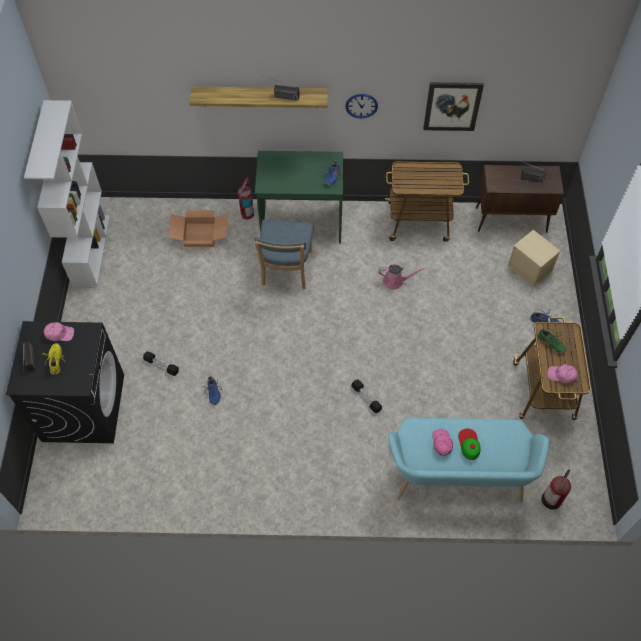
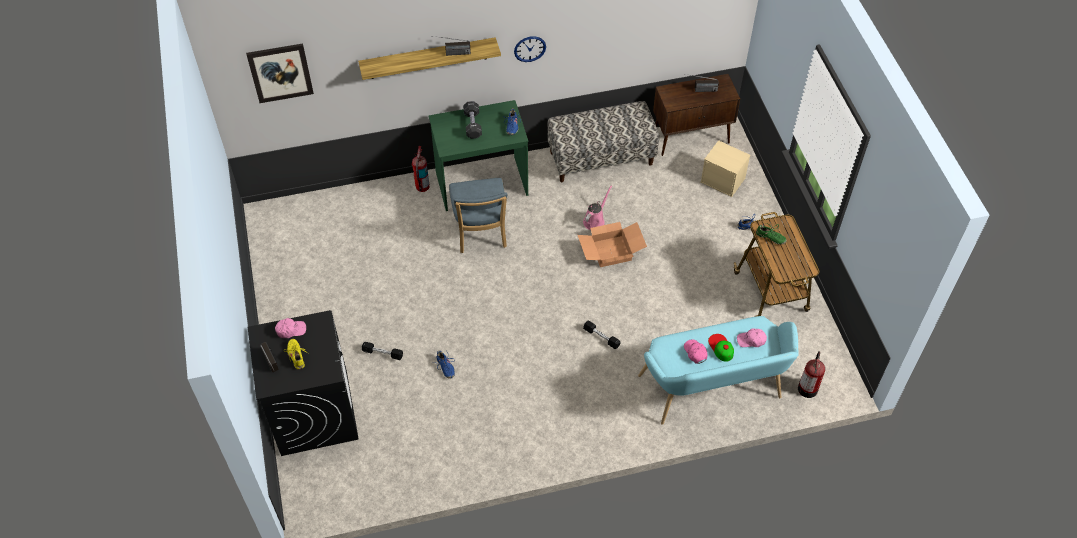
camera: 15 degrees left, 5 degrees down
white bookcase [24,100,110,287] -> none
cardboard box [168,210,228,247] -> cardboard box moved to [578,222,647,267]
pink watering can [378,264,425,290] -> pink watering can turned 45 degrees counterclockwise [583,185,612,230]
cart [385,162,469,242] -> bench [548,101,659,182]
picture [423,82,484,131] -> picture moved to [246,44,314,103]
pink cap [548,364,578,384] -> pink cap moved to [737,329,767,347]
none -> black dumbbell [463,101,482,139]

